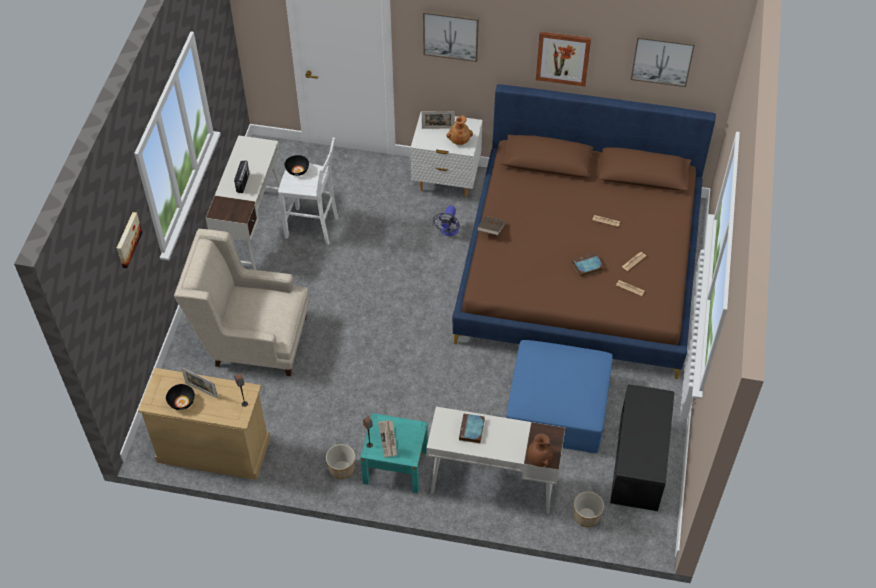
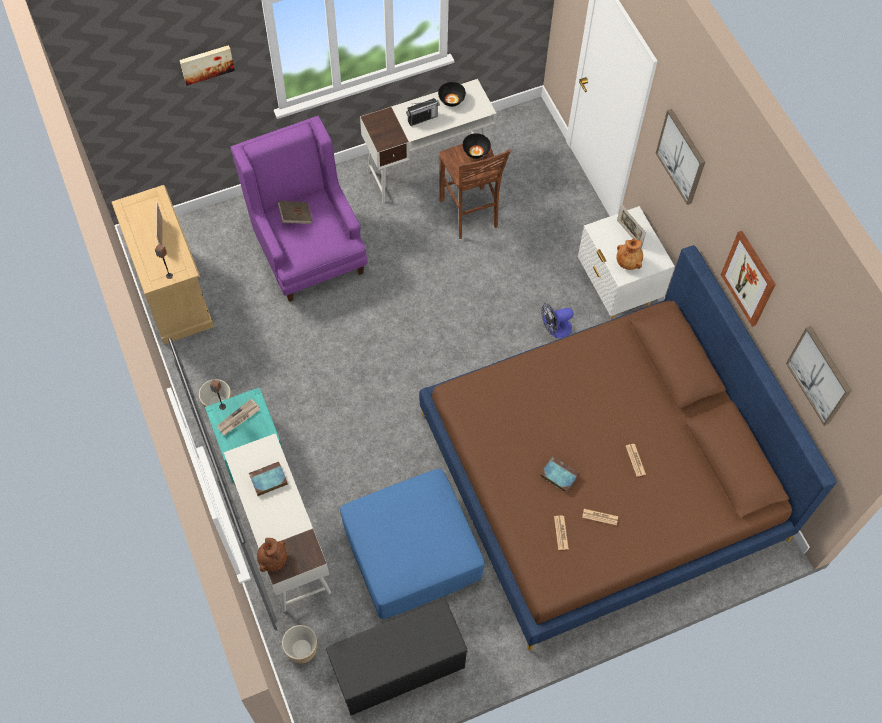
camera: 55 degrees right, 10 degrees up
black bowl [166,384,195,410] -> black bowl moved to [438,82,466,107]
beige armchair [174,229,309,376] -> purple armchair [231,116,367,302]
white stool [278,138,338,245] -> brown stool [439,144,511,239]
brown book [477,216,505,235] -> brown book moved to [278,201,313,224]

